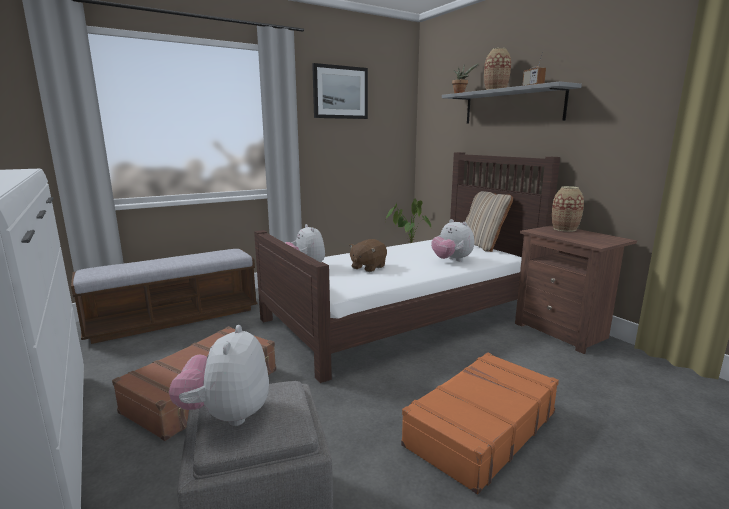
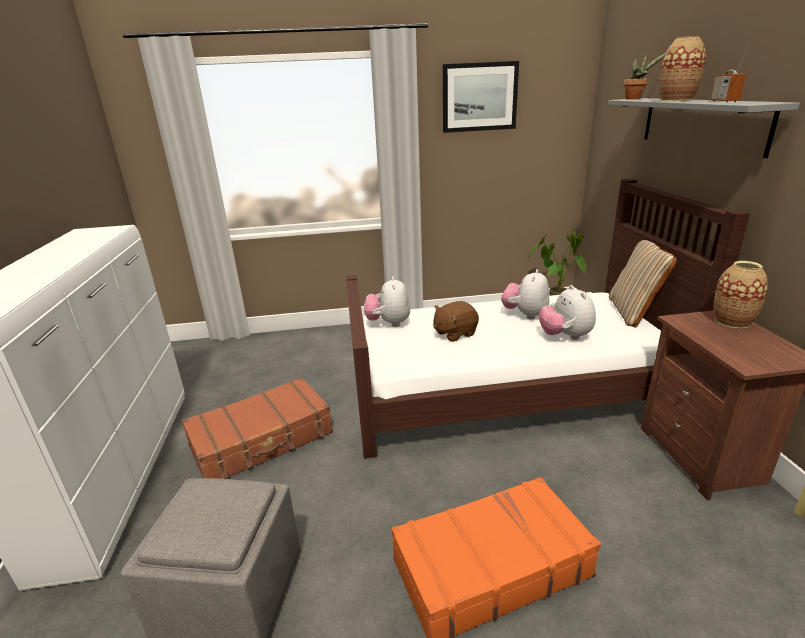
camera: 25 degrees right, 10 degrees up
bench [71,249,258,344] -> none
plush toy [169,325,269,426] -> plush toy moved to [501,269,549,319]

